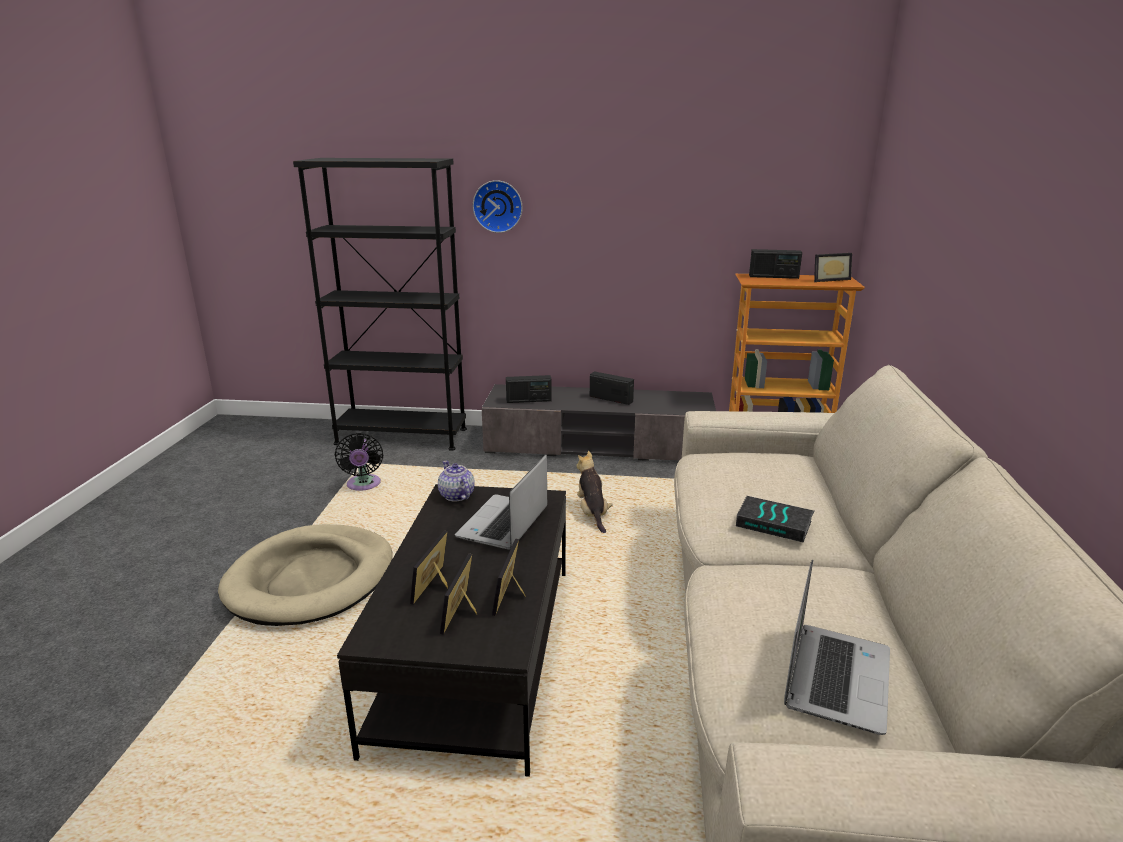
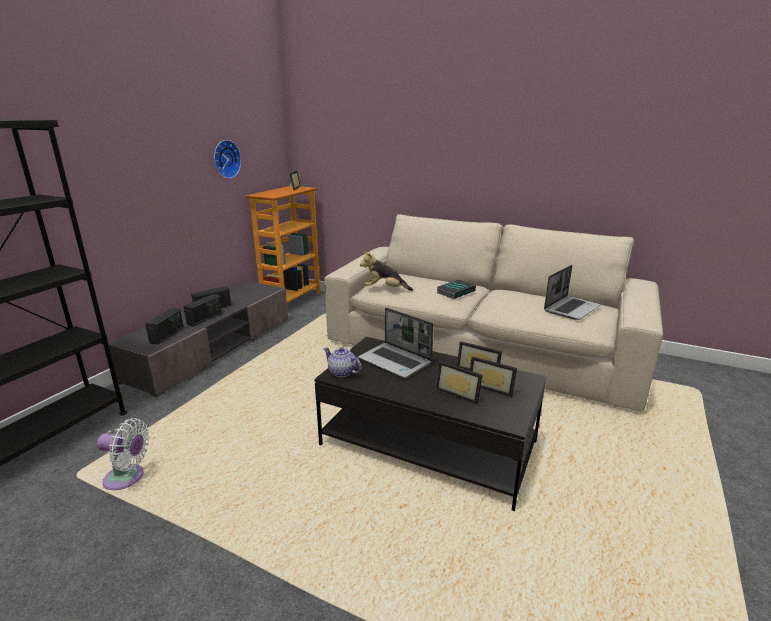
camera: 70 degrees left, 0 degrees up
beige dog bed [218,524,392,626] -> none
black fan [335,433,383,491] -> white fan [96,418,149,490]
teapot [438,461,475,502] -> teapot turned 45 degrees clockwise [323,347,361,377]
wall clock [473,180,522,233] -> wall clock moved to [214,140,241,179]
plush toy [576,451,613,533] -> plush toy moved to [360,251,413,291]
radio [749,249,802,279] -> radio moved to [184,294,222,326]
laptop [784,559,890,735] -> laptop turned 90 degrees clockwise [544,265,601,320]

